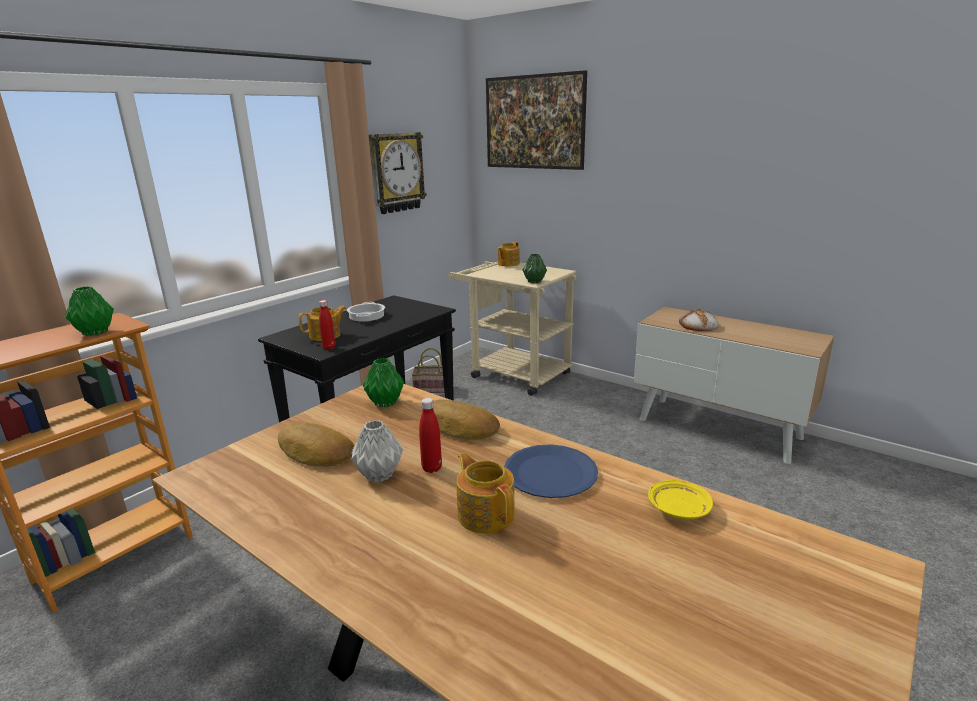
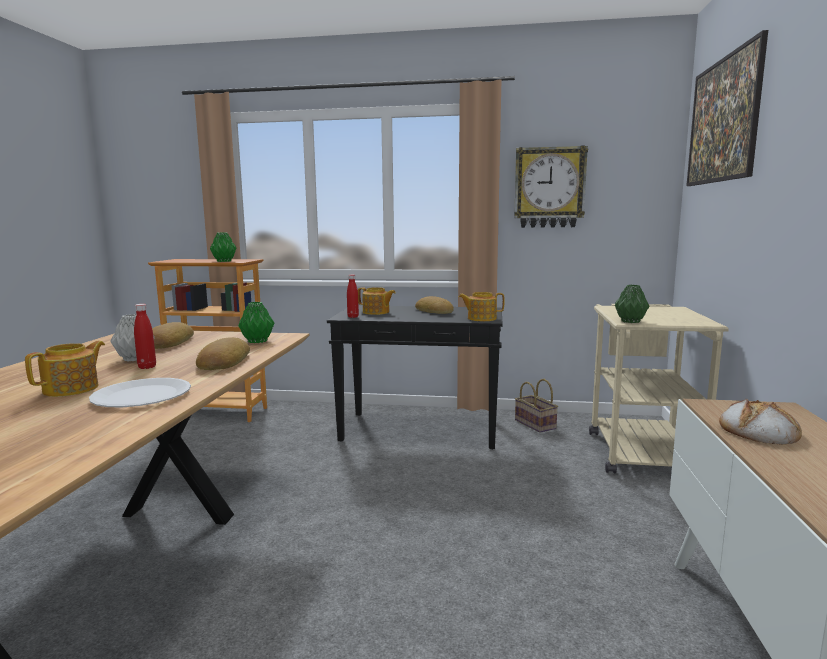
camera: 60 degrees right, 10 degrees down
cooking pot [347,302,385,321] -> bread [415,296,454,314]
teapot [498,242,520,266] -> teapot moved to [459,292,504,321]
blue plate [504,444,598,498] -> white plate [89,378,191,407]
yellow plate [648,480,713,520] -> none

